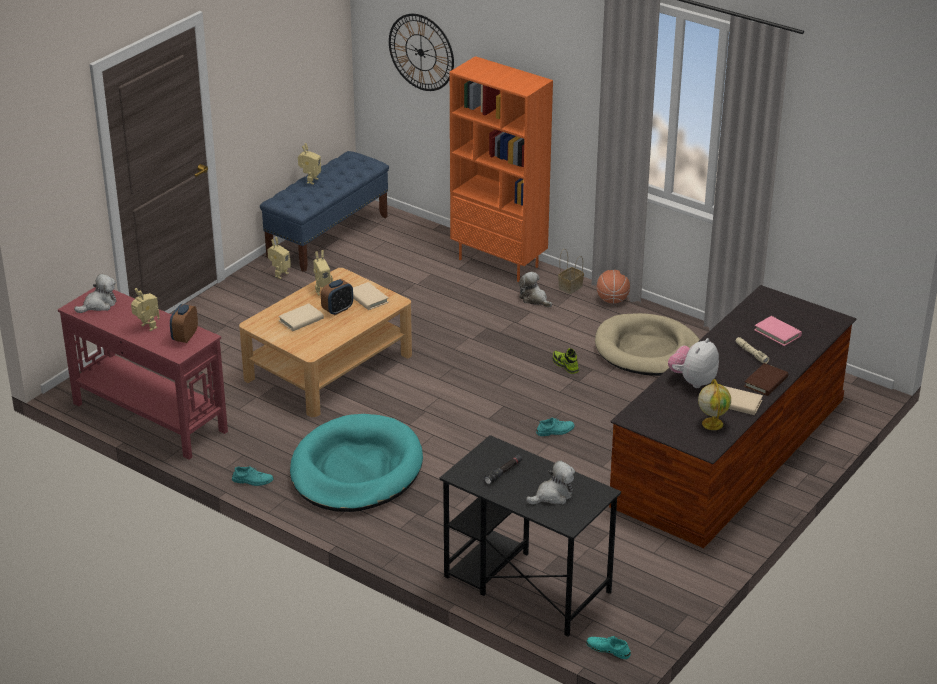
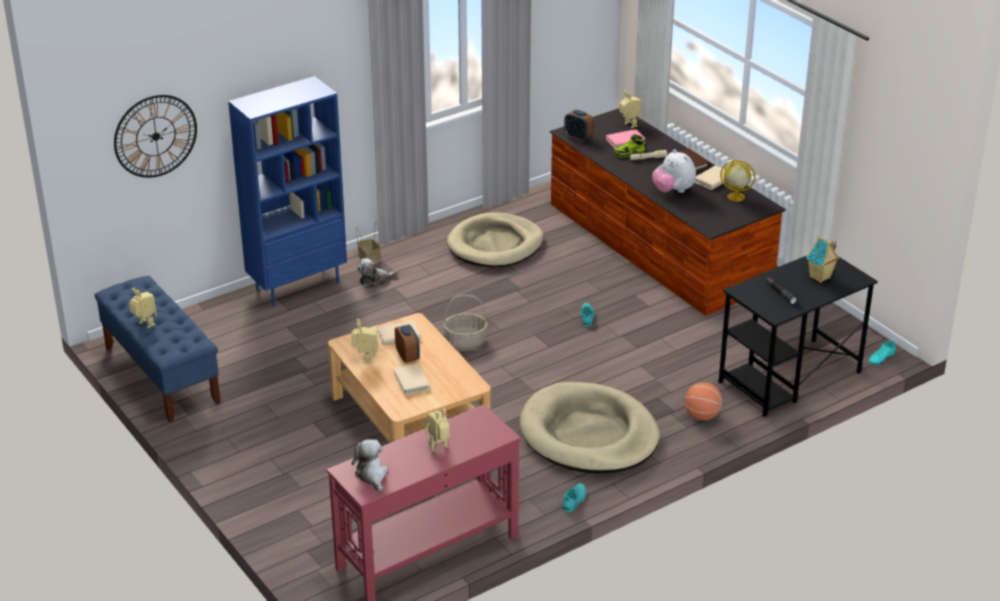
camera: 70 degrees left, 0 degrees up
alarm clock [170,304,198,343] -> alarm clock moved to [564,110,594,142]
toy robot [267,237,291,279] -> toy robot moved to [619,90,641,128]
turquoise dog bed [290,414,423,512] -> beige dog bed [520,382,660,473]
orange bookcase [450,56,553,282] -> blue bookcase [228,76,347,306]
plush toy [526,461,575,505] -> toy house [806,235,840,283]
shoe [553,348,579,374] -> shoe moved to [613,134,645,158]
basketball [597,270,630,303] -> basketball moved to [685,382,722,420]
none -> basket [443,294,488,349]

